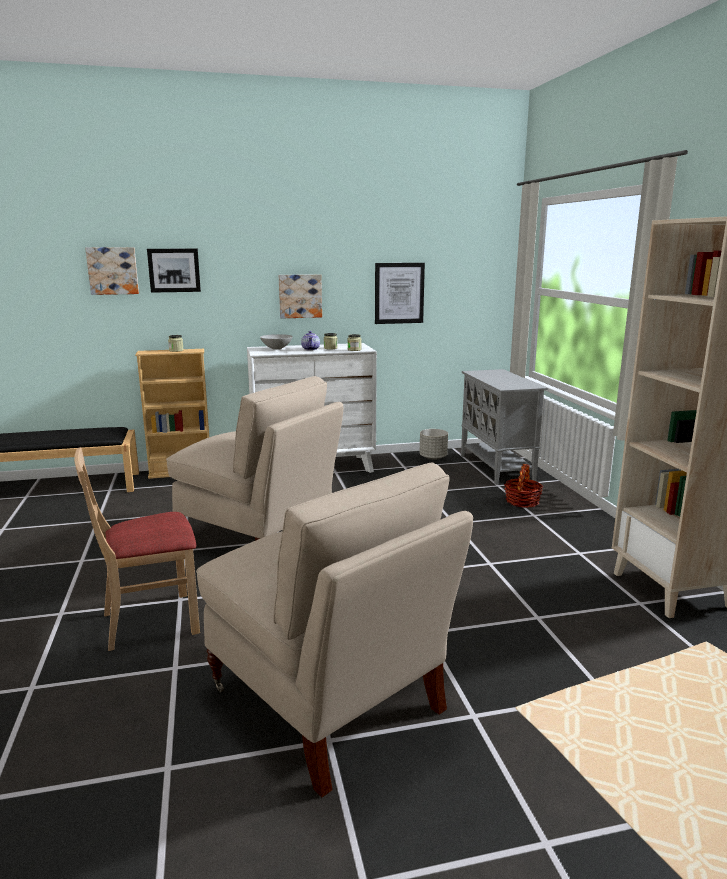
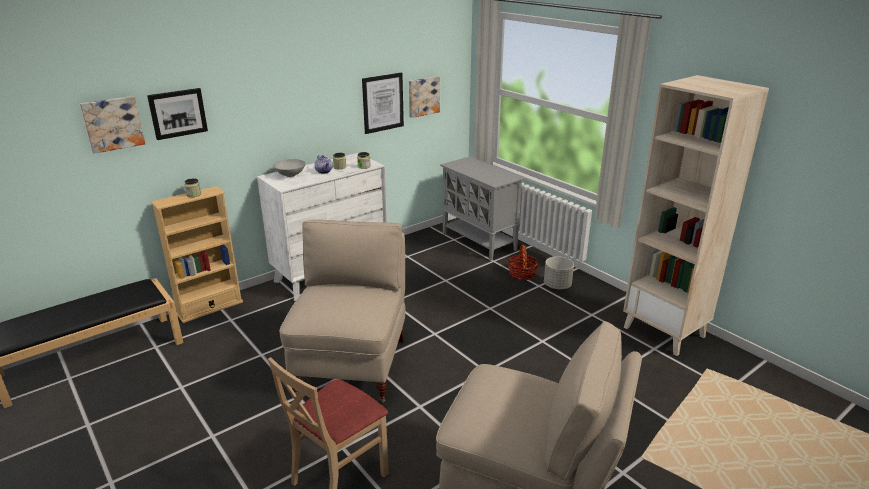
camera: 25 degrees left, 10 degrees up
beige chair [166,376,343,541] -> beige chair turned 90 degrees counterclockwise [279,219,405,403]
picture [279,274,322,318] -> picture moved to [409,76,440,118]
grey planter [420,429,448,460] -> grey planter moved to [544,256,574,289]

